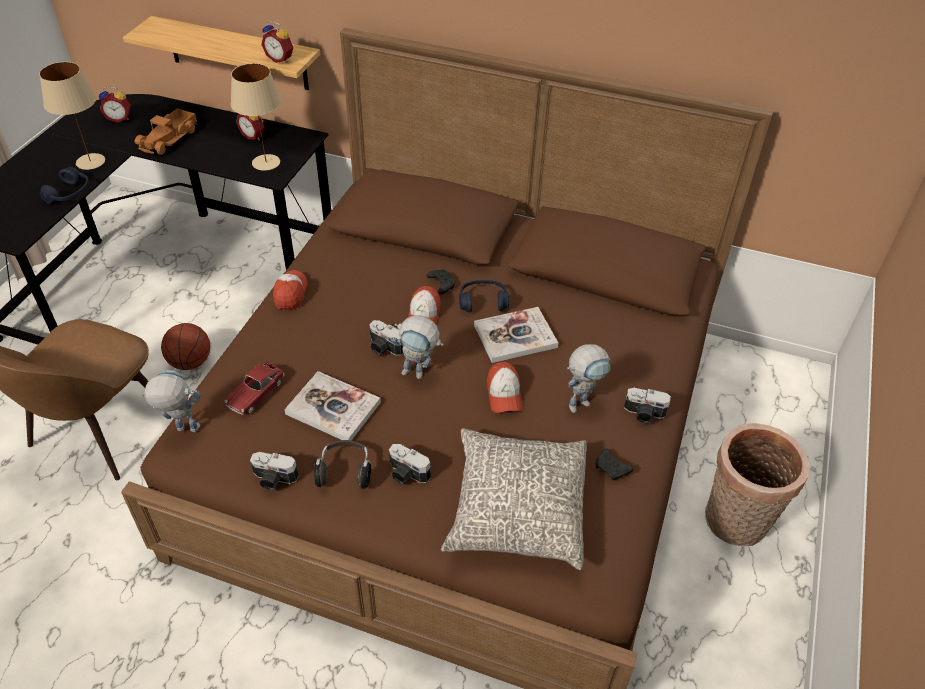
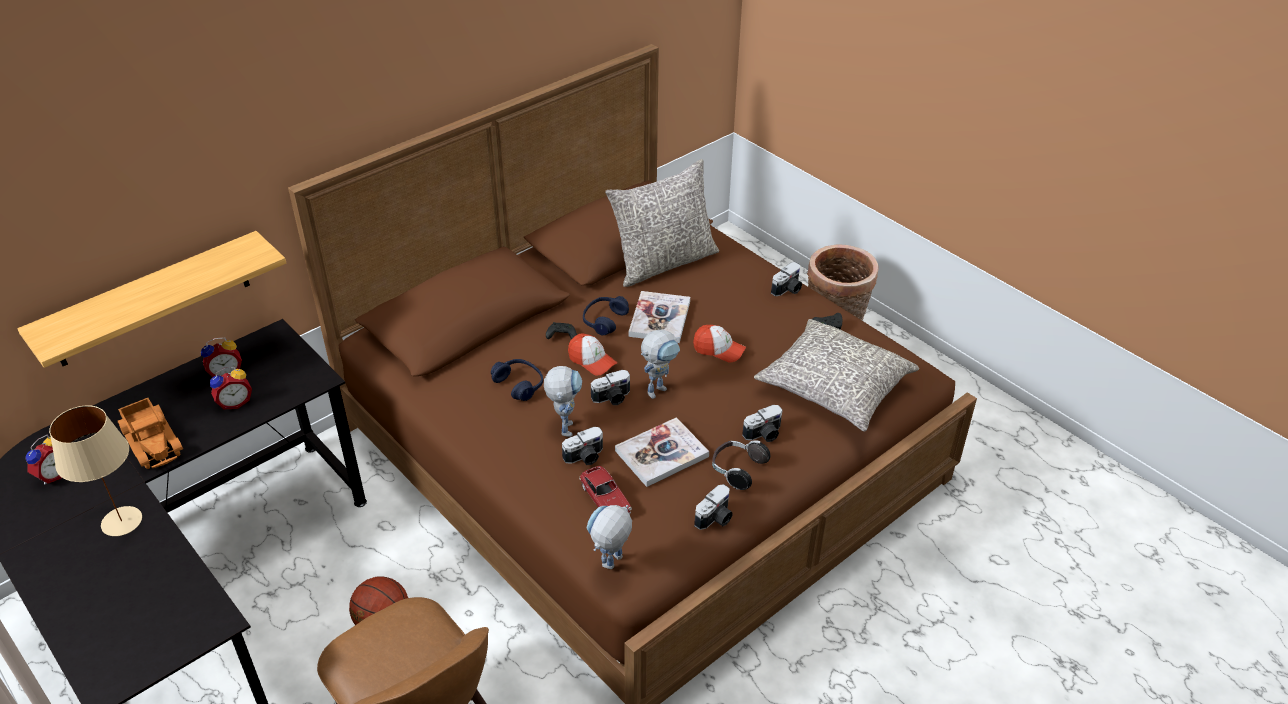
camera: 60 degrees left, 5 degrees down
blue headphones [40,167,89,204] -> blue headphones moved to [491,359,543,401]
beige table lamp [231,63,281,171] -> none
alarm clock [261,21,293,63] -> alarm clock moved to [210,367,252,409]
cap [273,270,307,310] -> none
toy robot [567,344,611,413] -> toy robot moved to [544,366,582,437]
none -> camera [562,427,603,465]
none -> grey pillow [605,159,719,287]

